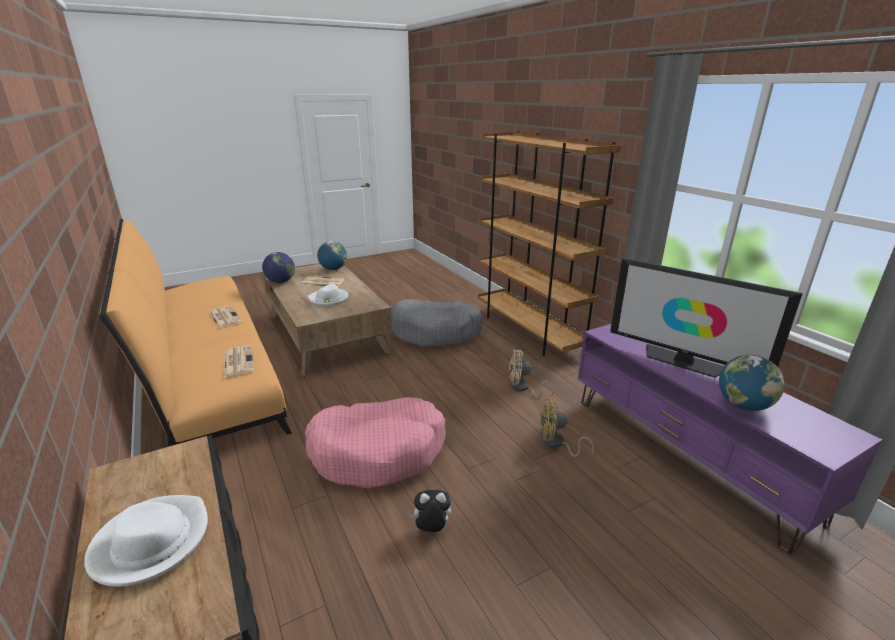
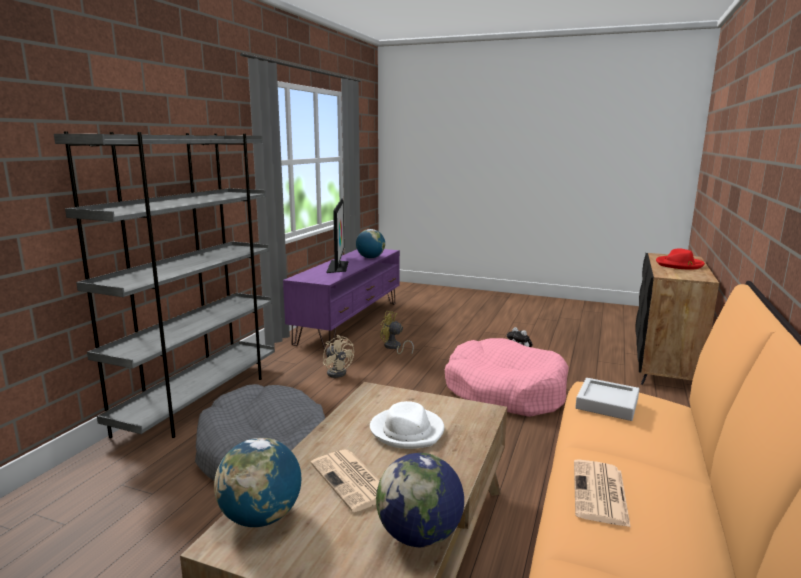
camera: 130 degrees left, 10 degrees down
white hat [84,495,208,587] -> red hat [656,248,705,269]
newspaper [224,345,254,377] -> grey tray [575,378,639,421]
brown bookcase [478,131,621,356] -> grey bookcase [54,131,275,438]
yellow fan [539,398,594,457] -> yellow fan turned 150 degrees clockwise [380,311,414,356]

